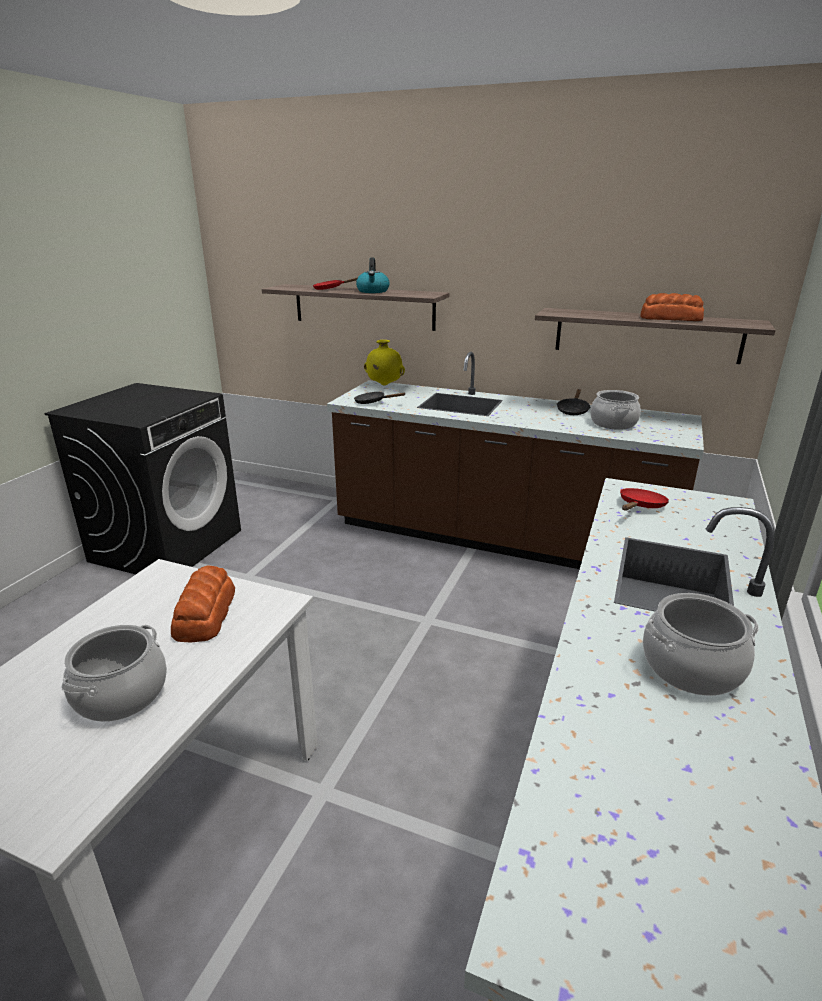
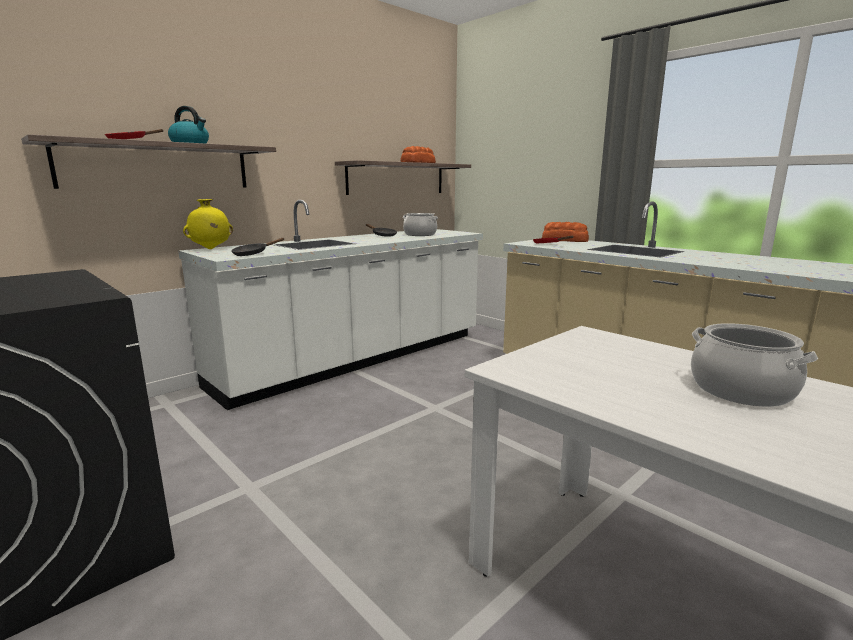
camera: 65 degrees left, 10 degrees down
bread [171,566,235,643] -> bread moved to [542,222,589,242]
brown counter [327,352,704,569] -> white counter [178,200,483,410]
cooking pot [643,593,759,696] -> none

